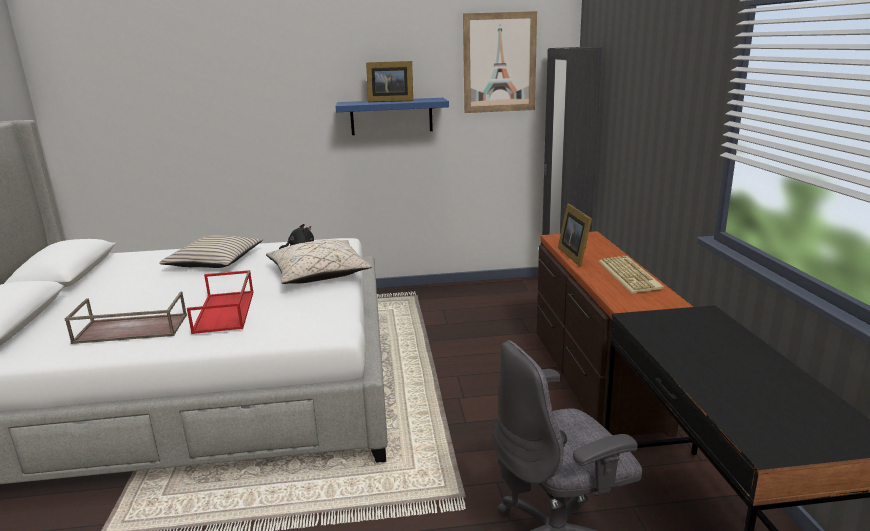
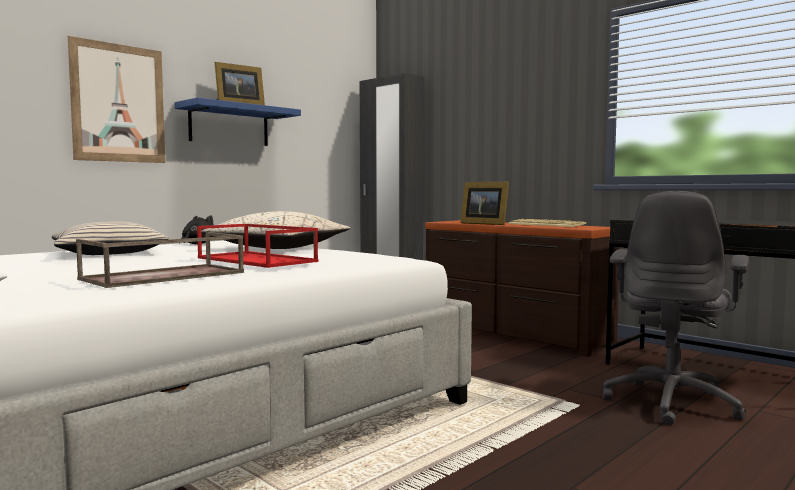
camera: 40 degrees left, 15 degrees down
picture [463,11,537,113] -> picture moved to [68,36,165,163]

